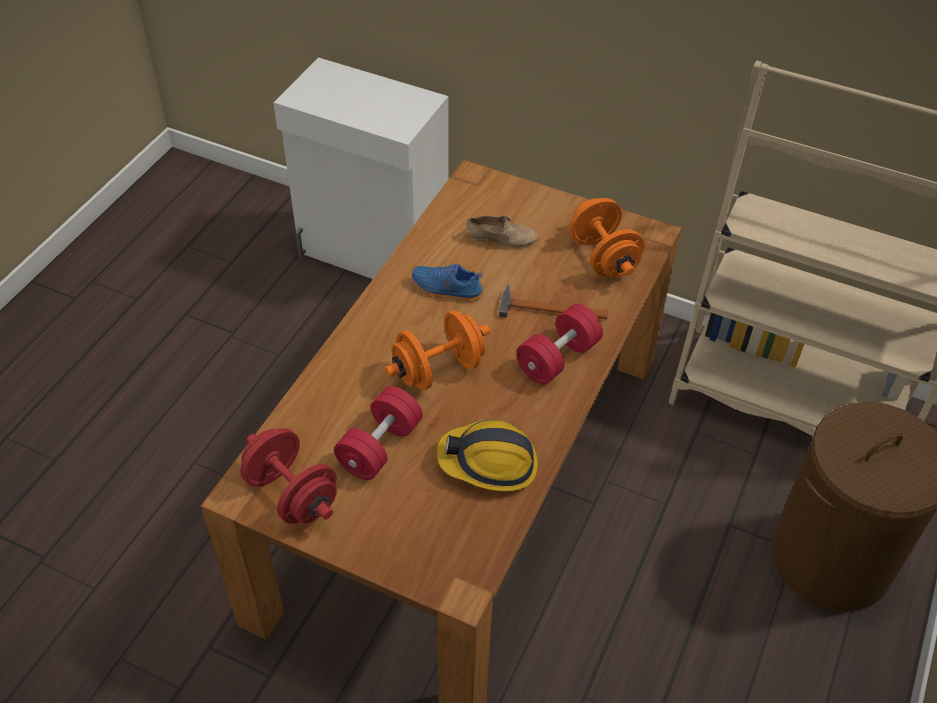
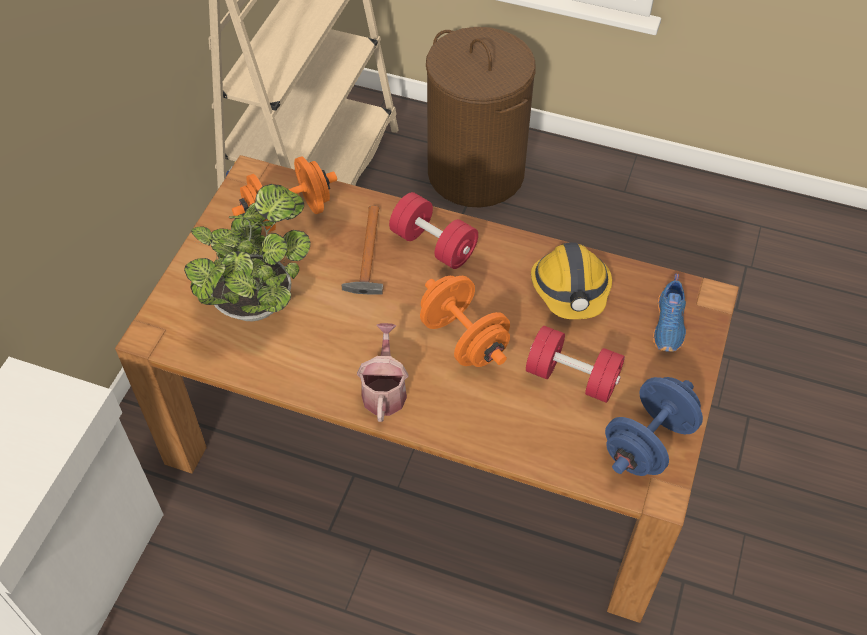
camera: 95 degrees left, 5 degrees up
red dumbbell [240,428,337,524] -> blue dumbbell [605,377,703,476]
blue shoe [412,264,484,302] -> blue shoe moved to [653,274,686,352]
beige shoe [465,216,539,248] -> potted plant [184,184,311,321]
none -> watering can [357,323,409,422]

